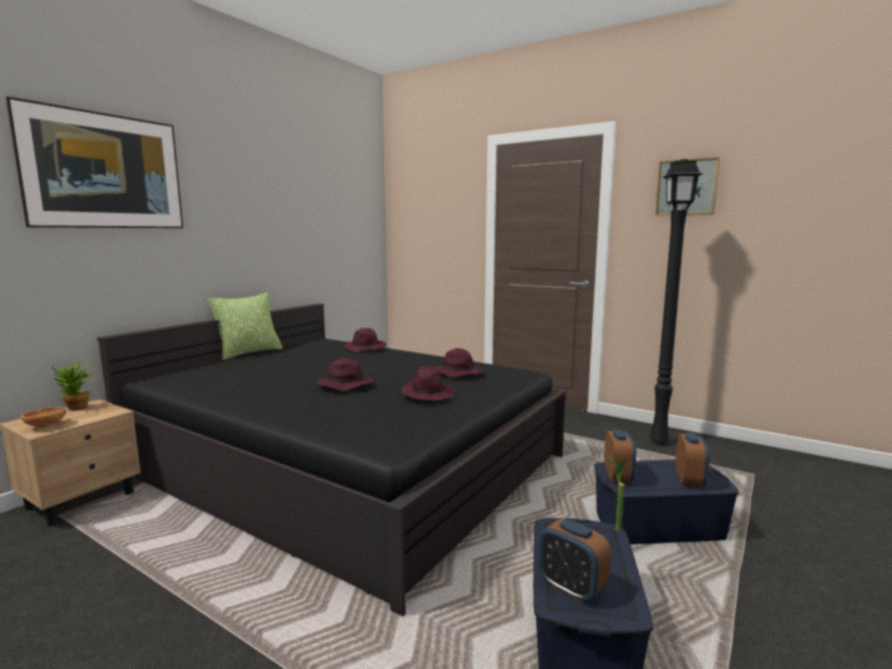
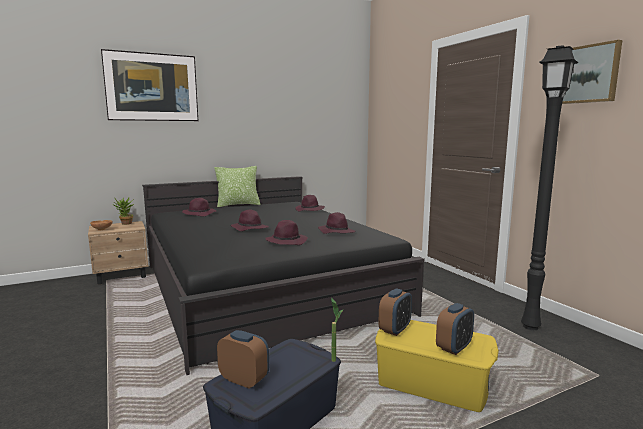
camera: 30 degrees right, 0 degrees up
alarm clock [538,518,611,603] -> alarm clock turned 135 degrees clockwise [217,330,269,389]
blue storage box [594,460,739,544] -> yellow storage box [375,320,499,412]
none -> purple hat [182,198,216,217]

